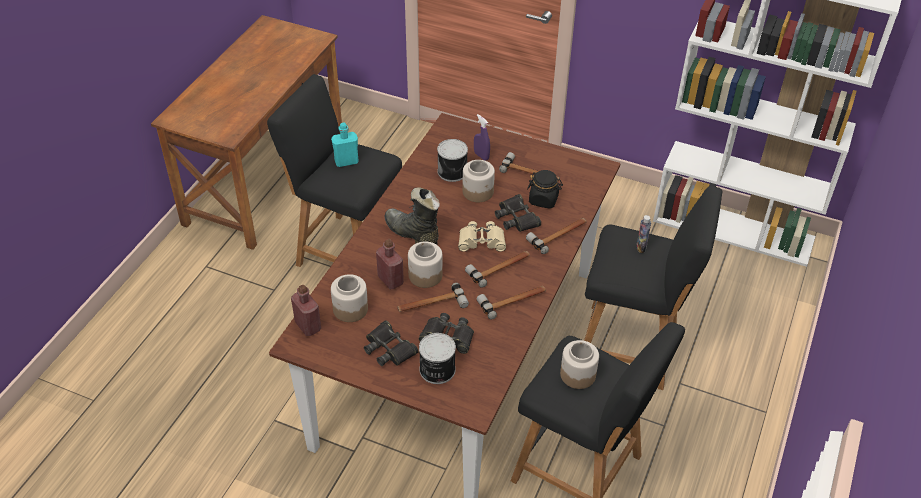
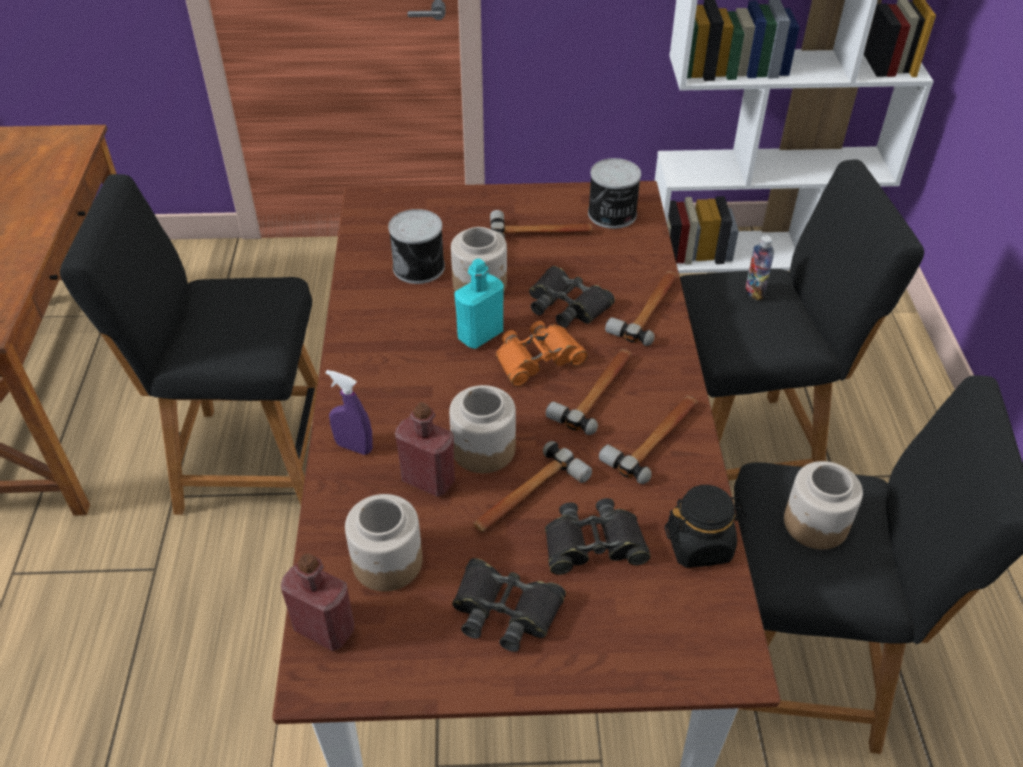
camera: 25 degrees left, 0 degrees up
turquoise bottle [331,123,359,167] -> turquoise bottle moved to [454,258,504,349]
black boot [385,187,440,245] -> none
can [419,333,456,384] -> can moved to [588,158,641,229]
beige binoculars [458,221,506,252] -> orange binoculars [496,321,588,386]
purple spray bottle [474,114,490,161] -> purple spray bottle moved to [326,370,373,455]
black jar [527,170,563,209] -> black jar moved to [665,485,746,568]

